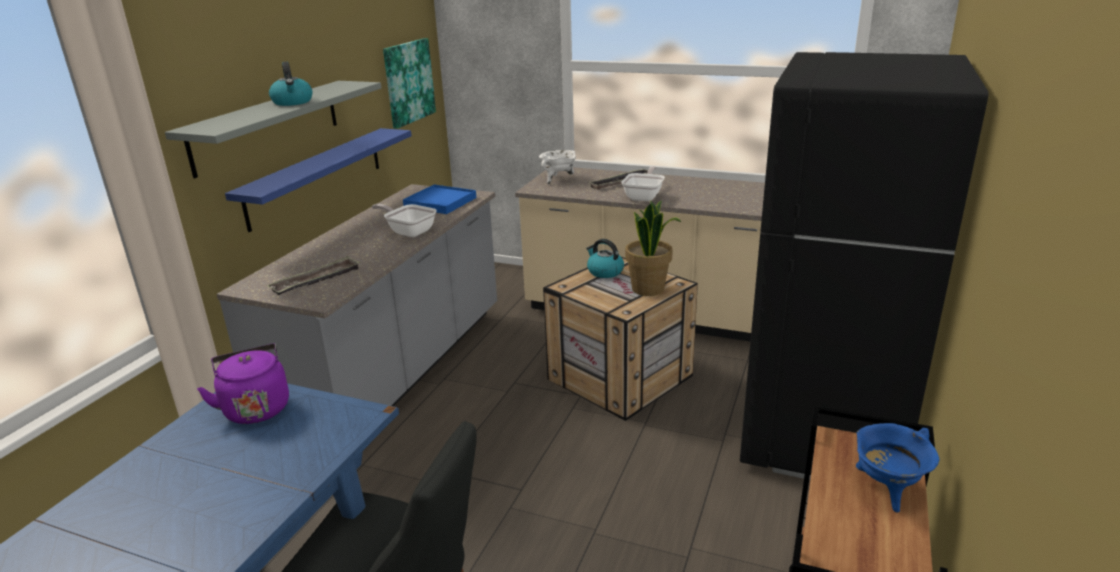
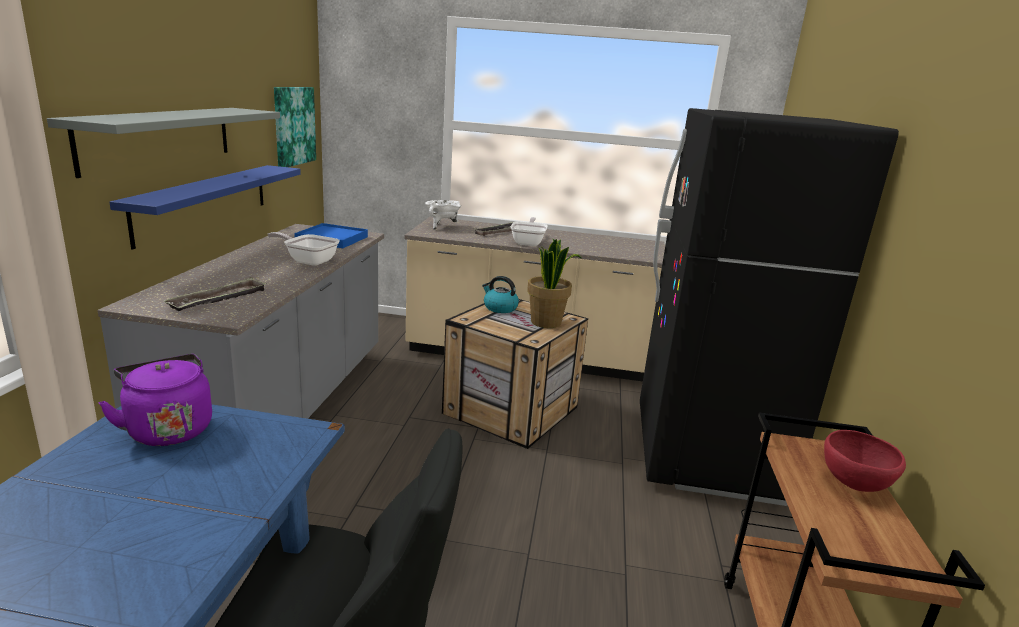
camera: 15 degrees left, 5 degrees down
kettle [269,62,313,106] -> none
blue cooking pot [856,423,940,513] -> red bowl [824,430,906,492]

